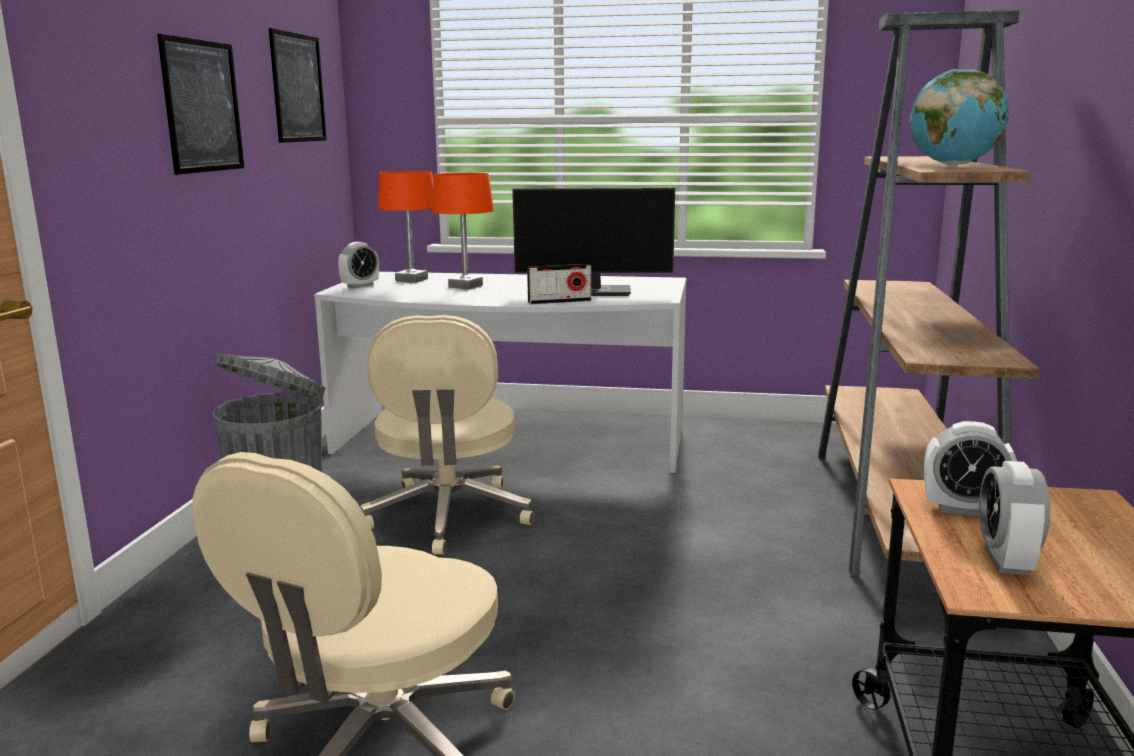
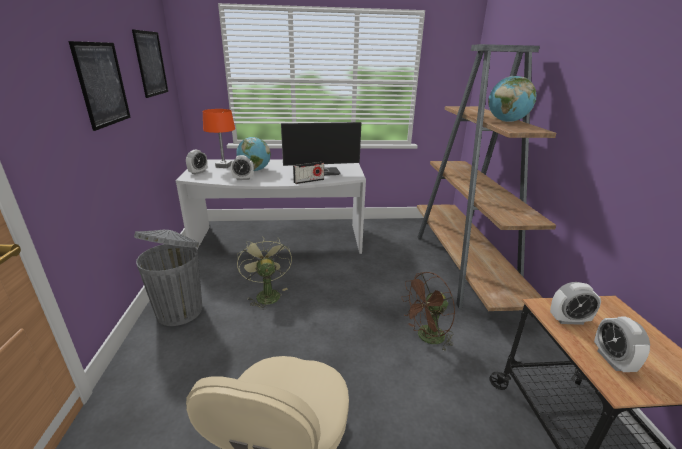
camera: 15 degrees left, 10 degrees up
beige office chair [360,315,534,555] -> green fan [237,236,292,310]
orange table lamp [432,173,494,289] -> globe [236,137,271,171]
none -> alarm clock [231,155,254,180]
none -> brown fan [401,272,455,350]

